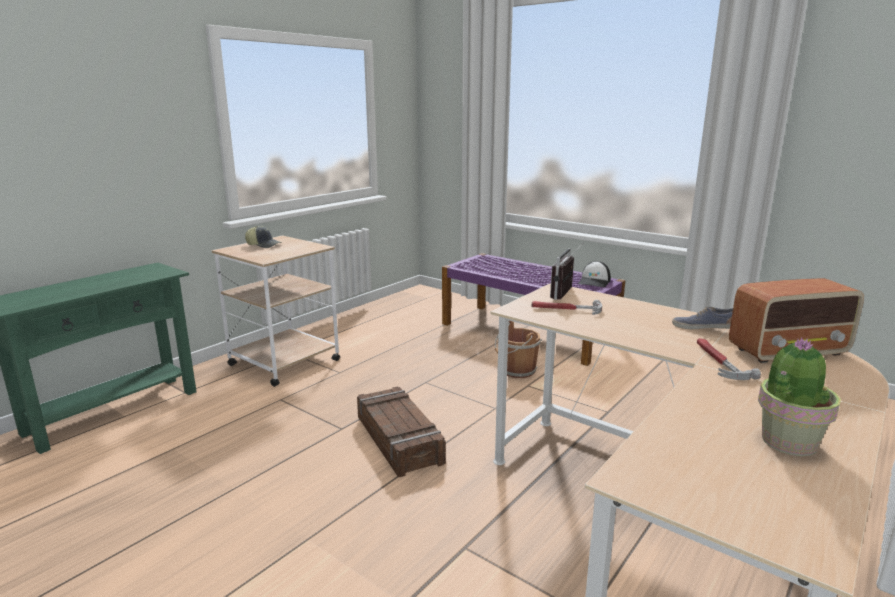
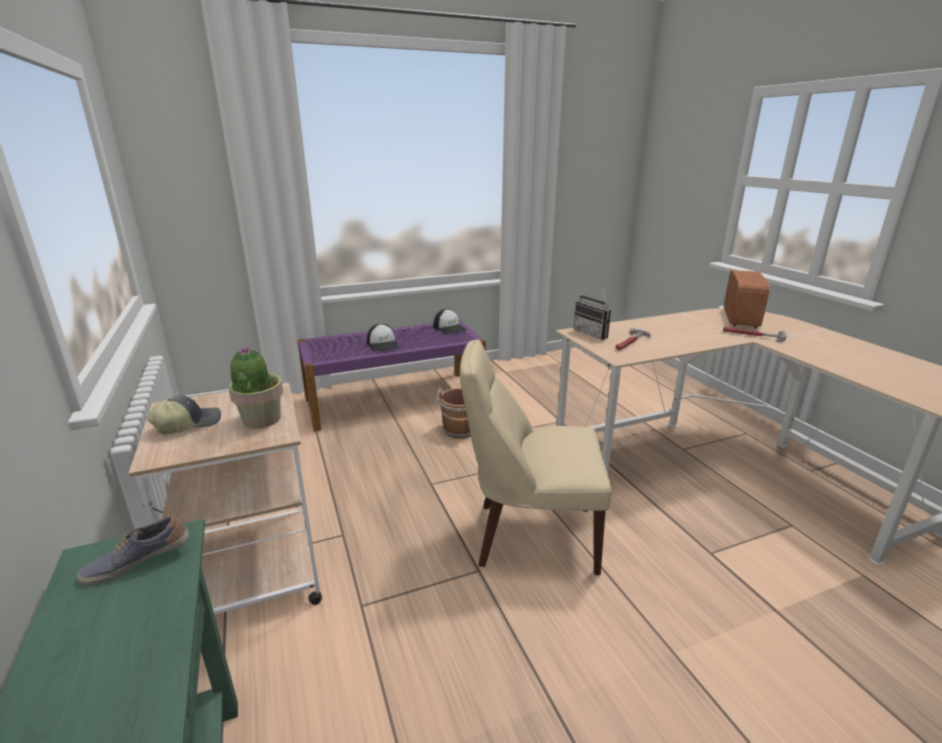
camera: 60 degrees left, 5 degrees up
crate [357,387,446,477] -> beige chair [460,339,611,575]
shoe [672,307,733,329] -> shoe moved to [77,516,189,586]
potted plant [758,338,841,456] -> potted plant moved to [229,346,283,428]
none -> cap [367,324,400,351]

